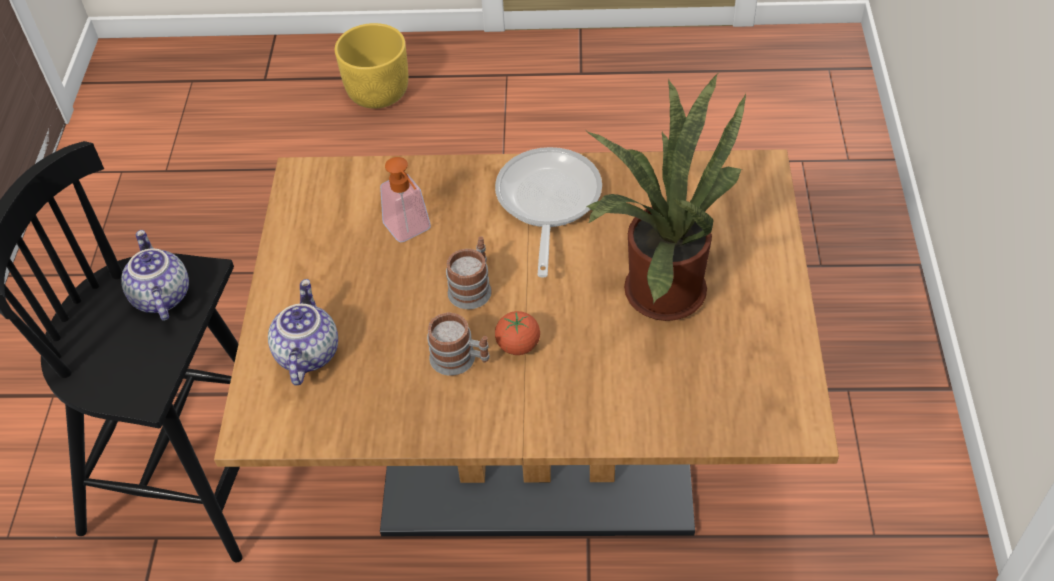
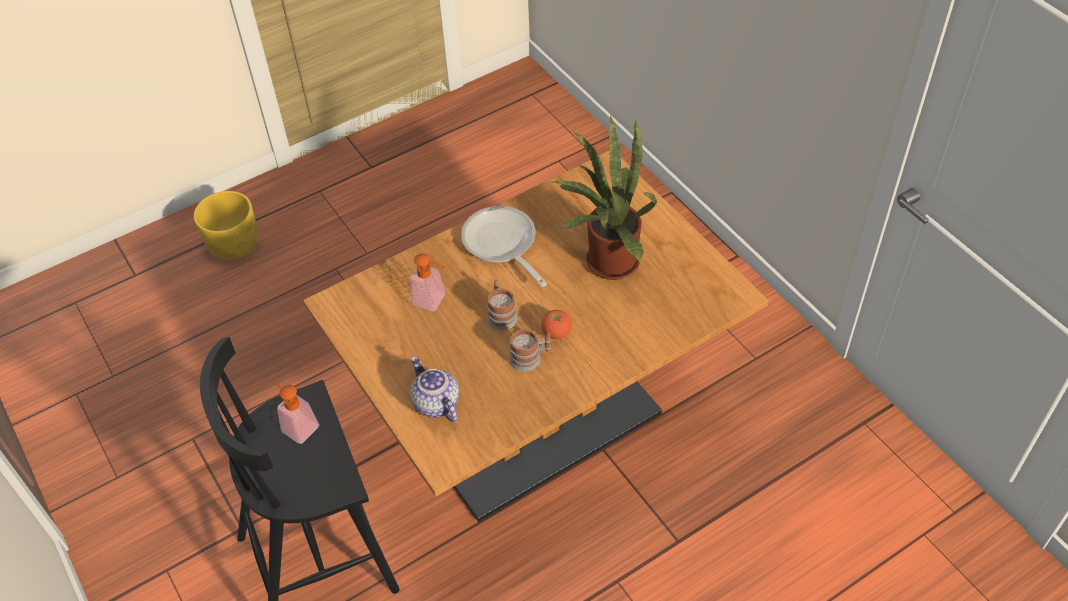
camera: 35 degrees left, 0 degrees up
teapot [121,230,189,321] -> soap dispenser [267,378,319,444]

